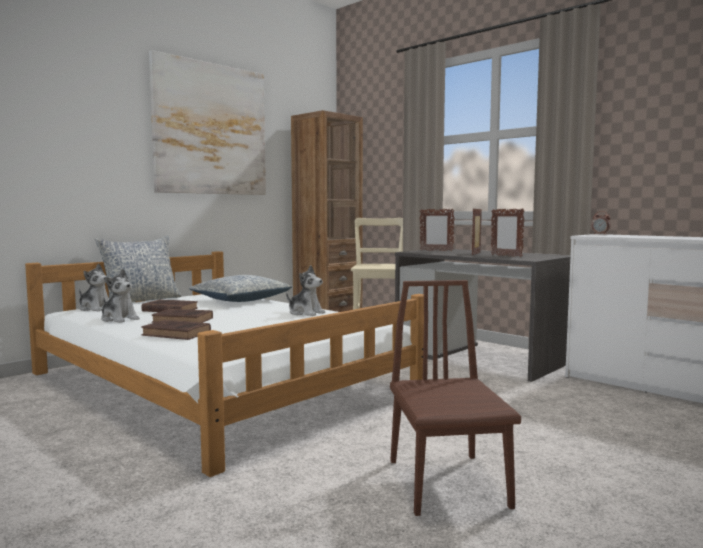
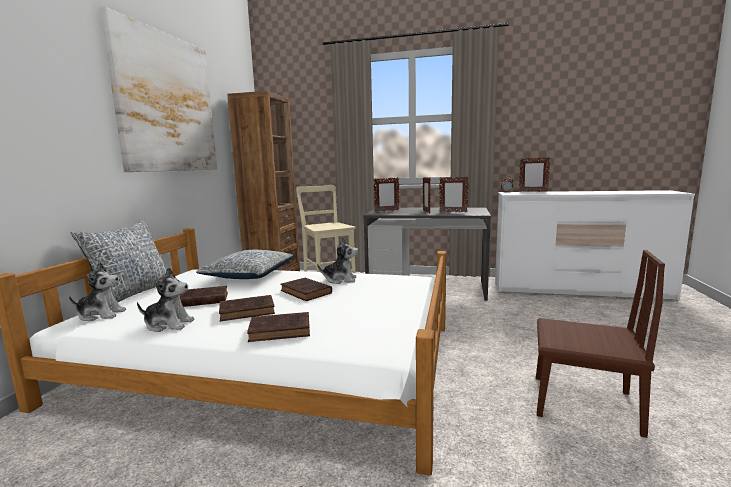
camera: 30 degrees left, 5 degrees up
brown chair [390,280,521,516] -> brown chair turned 150 degrees clockwise [536,250,665,438]
none -> brown book [280,278,332,301]
none -> picture frame [519,157,550,192]

